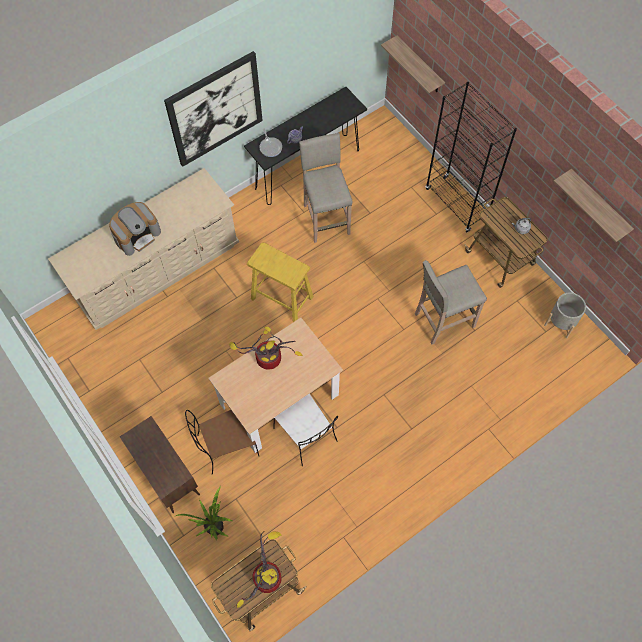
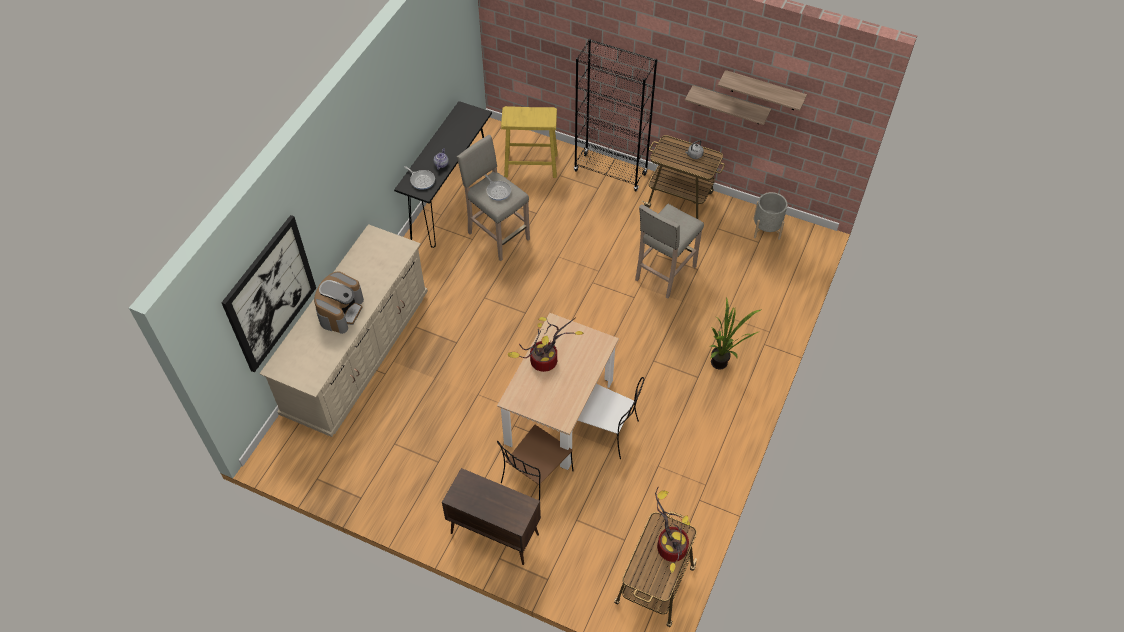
camera: 30 degrees left, 10 degrees down
picture [164,51,263,167] -> picture moved to [221,215,316,372]
potted plant [176,486,232,540] -> potted plant moved to [710,296,761,369]
yellow stool [247,242,313,322] -> yellow stool moved to [501,106,558,178]
shelf [381,36,445,93] -> shelf moved to [685,85,771,125]
none -> frying pan [485,174,511,201]

